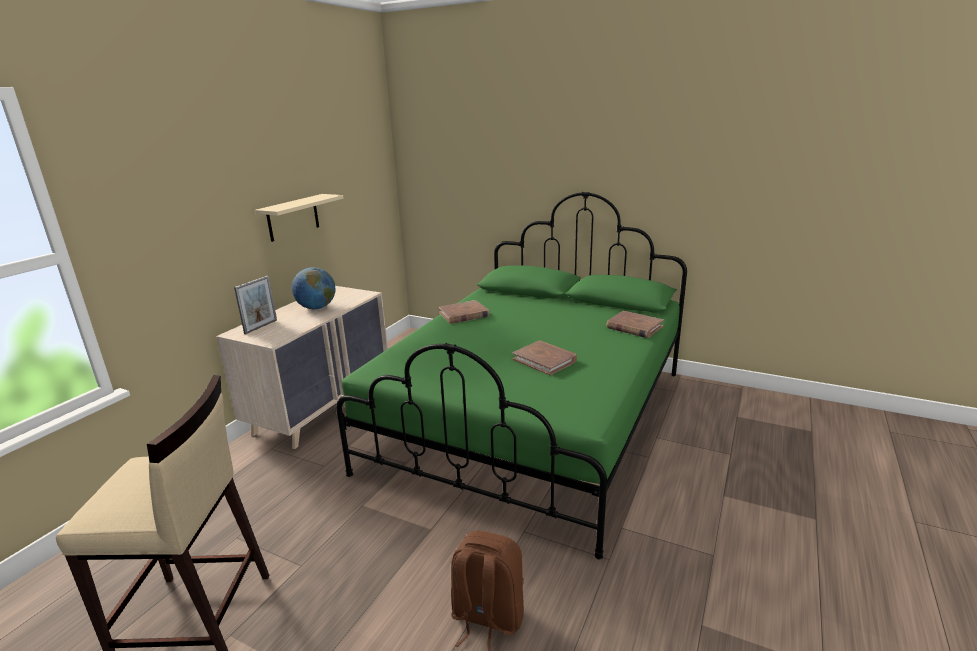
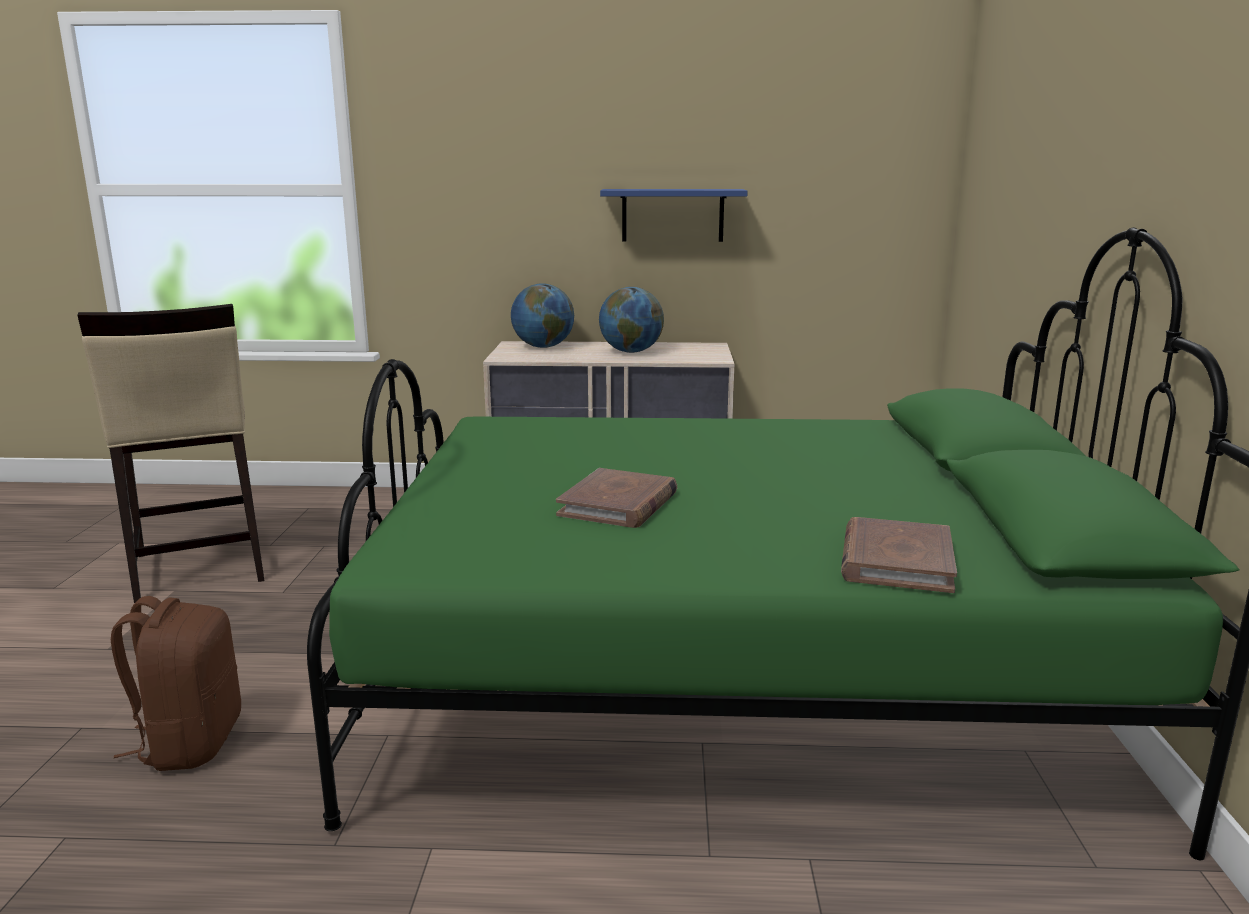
camera: 65 degrees right, 5 degrees down
picture frame [234,276,277,334] -> globe [511,284,574,348]
beige shelf [255,194,343,242] -> blue shelf [600,189,748,242]
brown book [439,300,490,324] -> none

